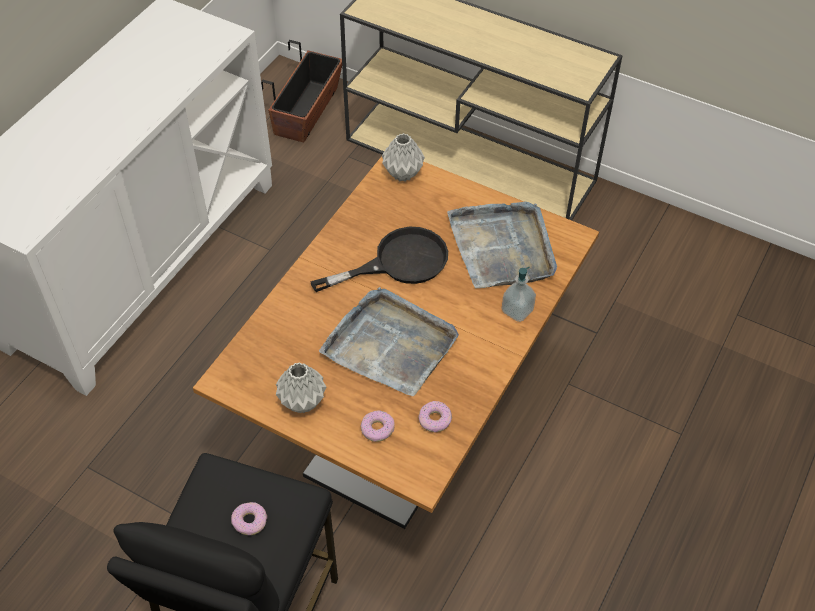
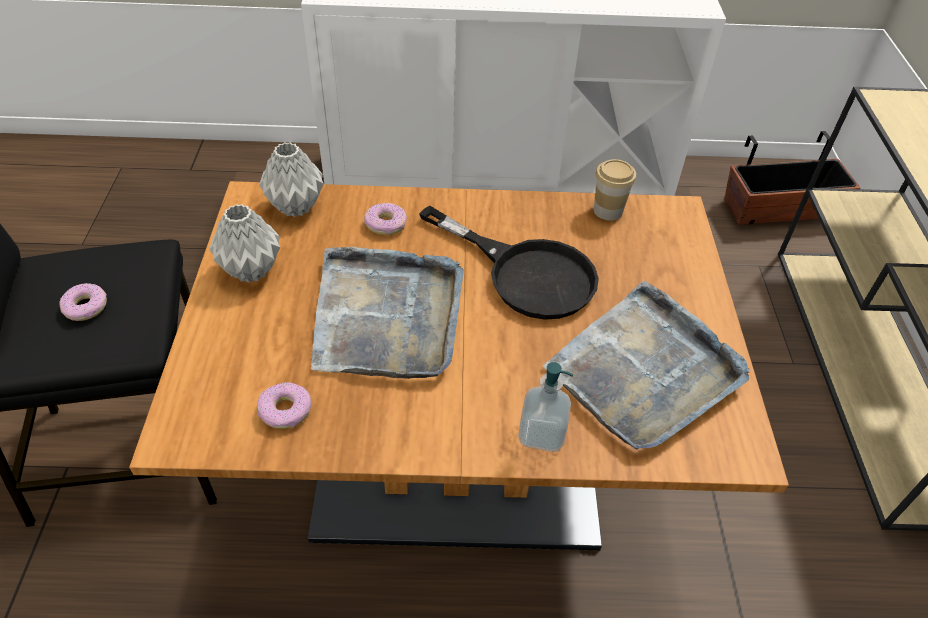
camera: 60 degrees right, 5 degrees down
donut [360,410,395,442] -> donut moved to [364,203,407,235]
grey vase [382,133,425,182] -> grey vase moved to [259,142,324,217]
none -> cup [594,159,636,221]

